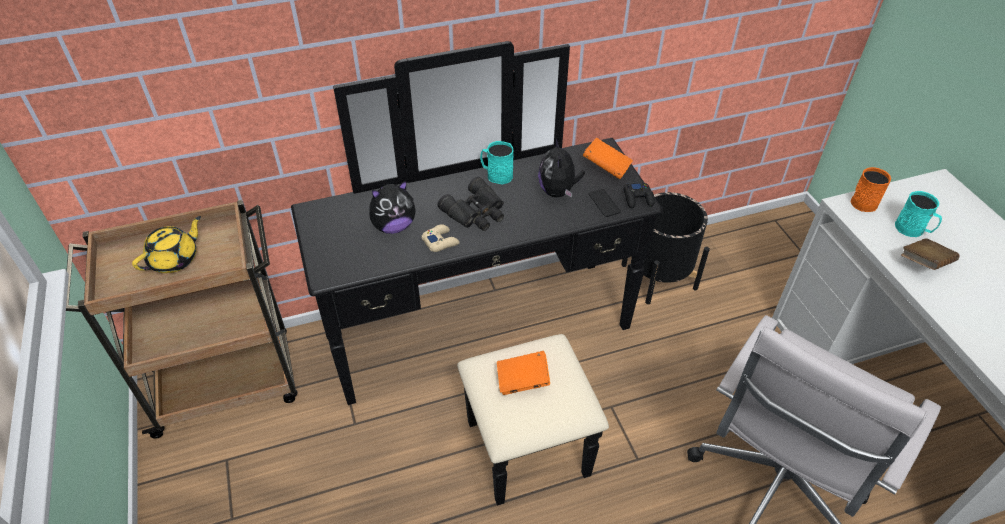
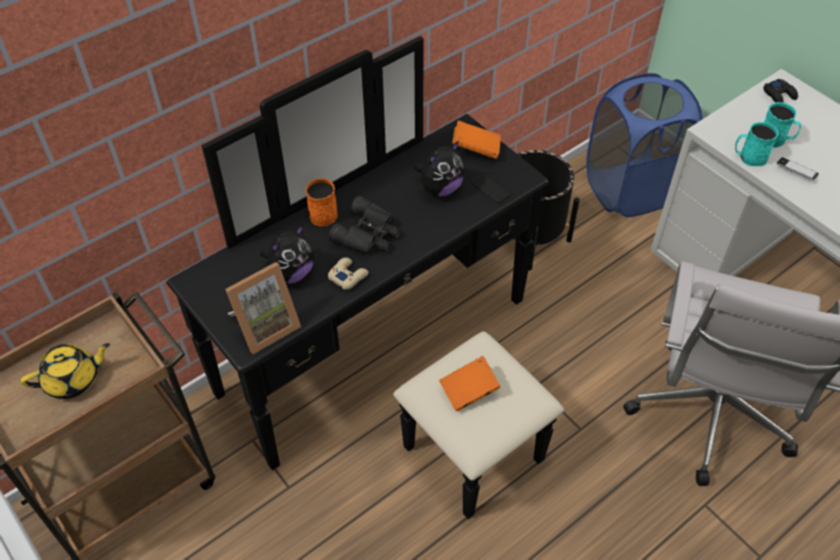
camera: 20 degrees left, 5 degrees up
yellow teapot [132,216,201,273] -> yellow teapot turned 45 degrees clockwise [21,343,110,399]
turquoise mug [480,141,514,185] -> turquoise mug moved to [735,122,779,166]
plush toy [538,138,585,198] -> plush toy turned 105 degrees counterclockwise [414,141,465,197]
black game controller [624,182,655,208] -> black game controller moved to [764,79,798,103]
orange mug [851,167,891,212] -> orange mug moved to [306,179,337,226]
brown book [901,238,959,270] -> phone [776,157,819,180]
none -> picture frame [225,262,301,354]
none -> blue laundry basket [586,73,702,217]

